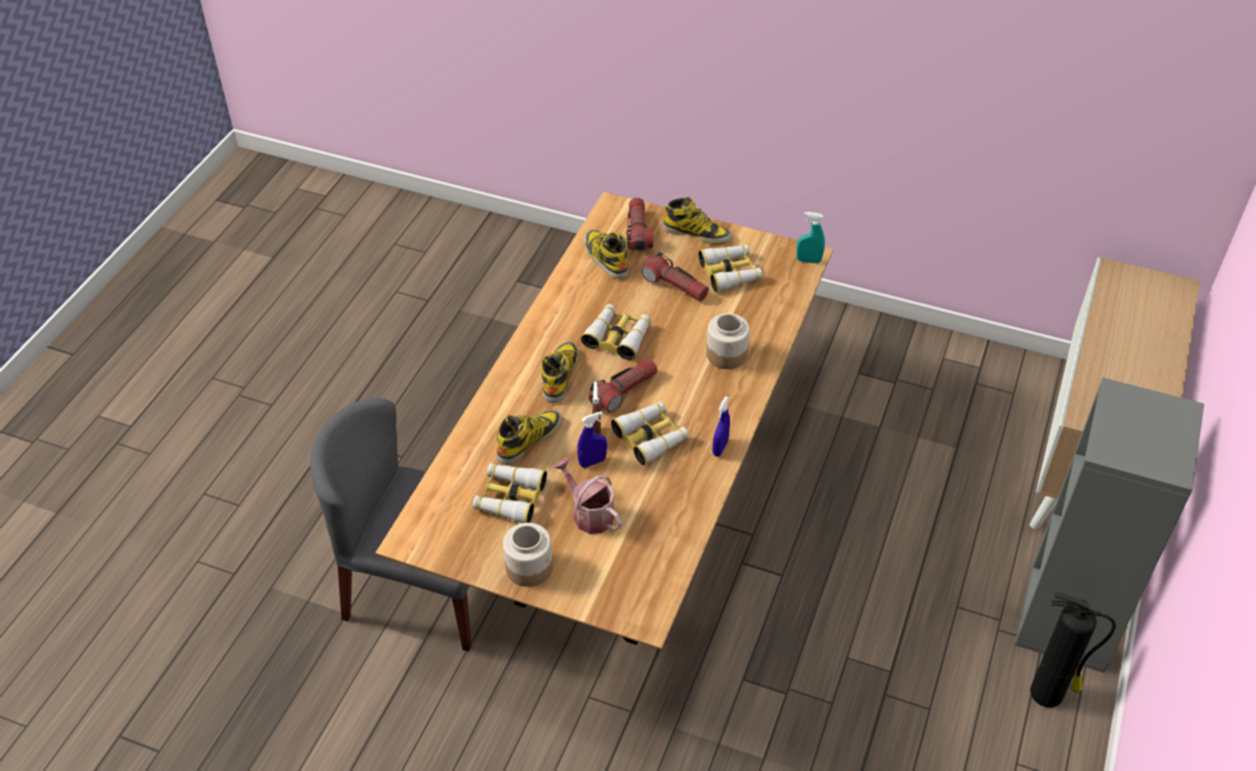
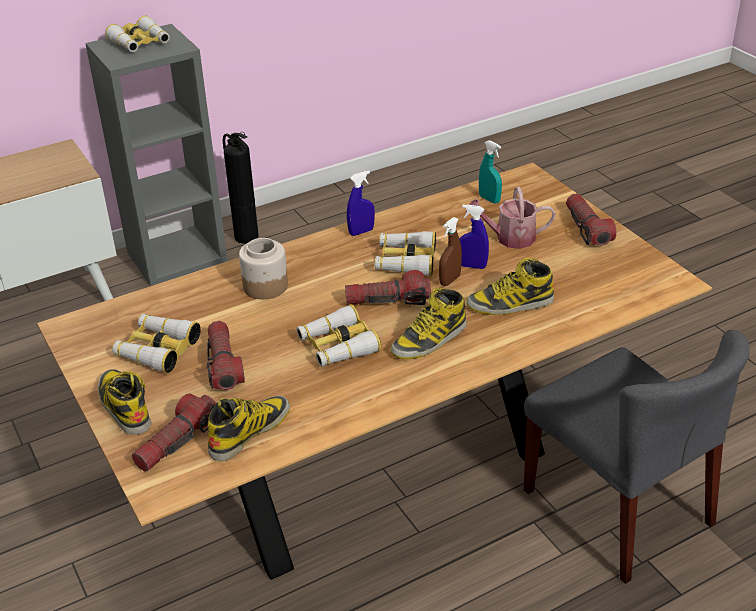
camera: 140 degrees left, 10 degrees down
binoculars [473,463,547,523] -> binoculars moved to [105,16,170,52]
jar [503,523,553,587] -> flashlight [566,194,616,246]
watering can [553,458,622,534] -> watering can turned 90 degrees clockwise [466,186,556,249]
boot [584,230,629,279] -> boot turned 150 degrees counterclockwise [208,396,290,461]
turquoise spray bottle [796,212,825,264] -> turquoise spray bottle moved to [479,140,502,204]

